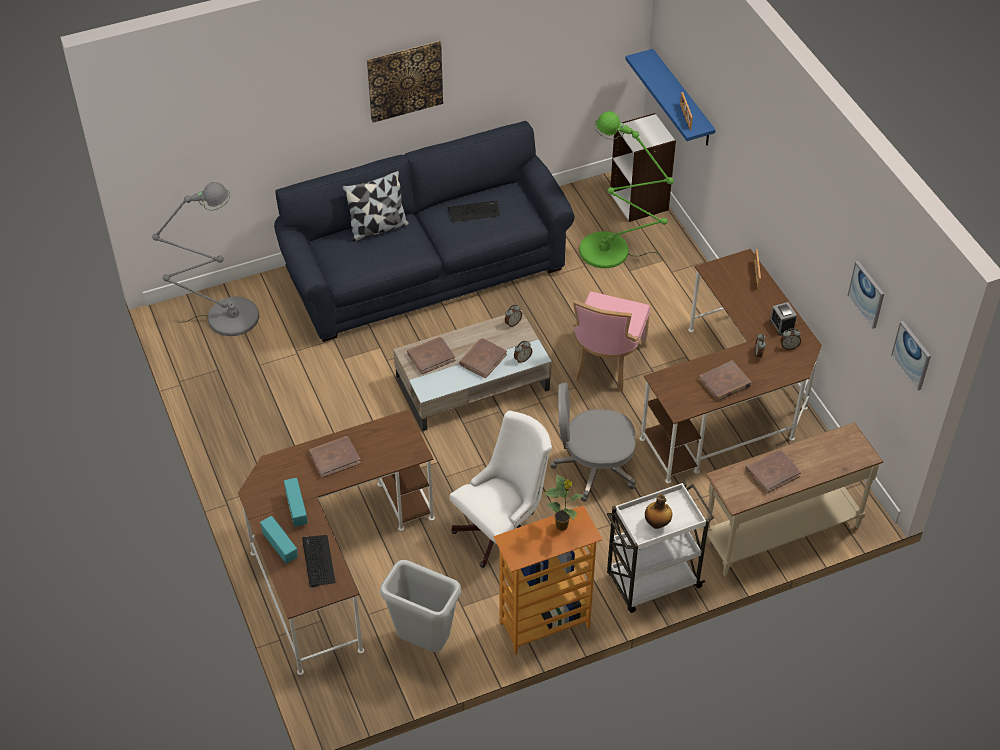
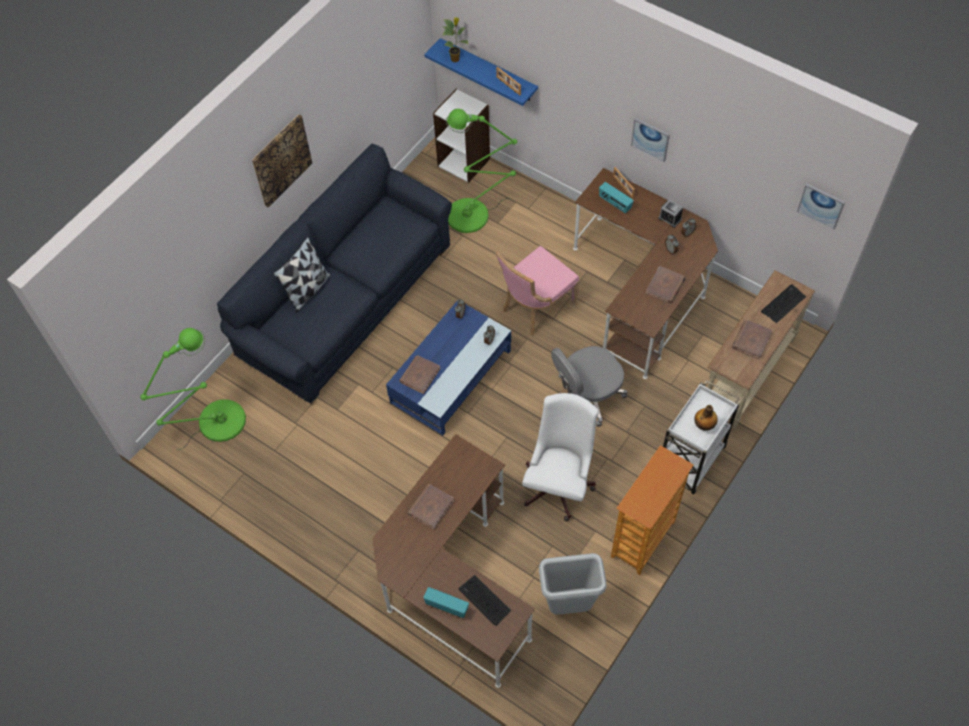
camera: 30 degrees left, 10 degrees up
grey floor lamp [152,182,259,336] -> green floor lamp [140,328,246,450]
radio [284,478,308,527] -> radio moved to [599,182,634,213]
beige coffee table [393,310,552,431] -> blue coffee table [386,300,511,435]
keyboard [448,201,500,222] -> keyboard moved to [761,284,806,323]
brown book [459,338,507,378] -> none
potted plant [544,474,583,531] -> potted plant moved to [442,18,469,62]
pink chair [573,291,650,392] -> pink chair turned 60 degrees clockwise [496,246,579,335]
picture [848,261,884,329] -> picture moved to [631,118,670,162]

